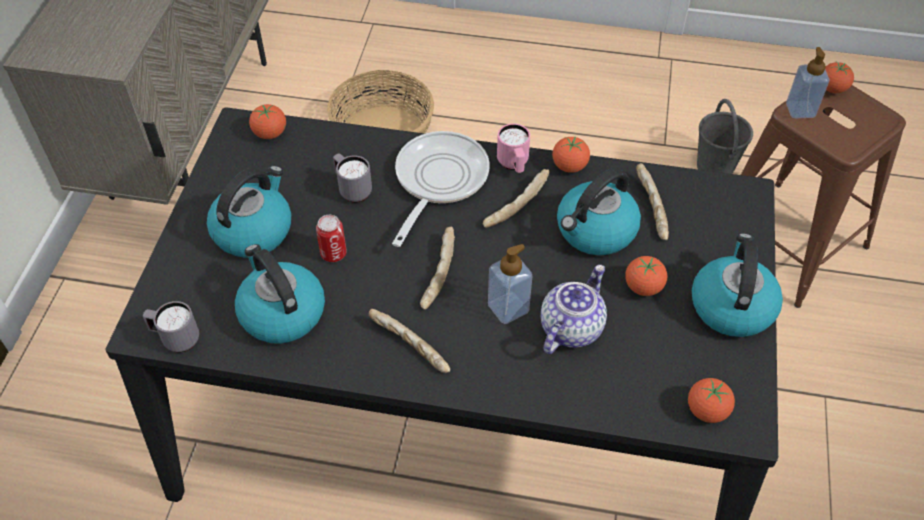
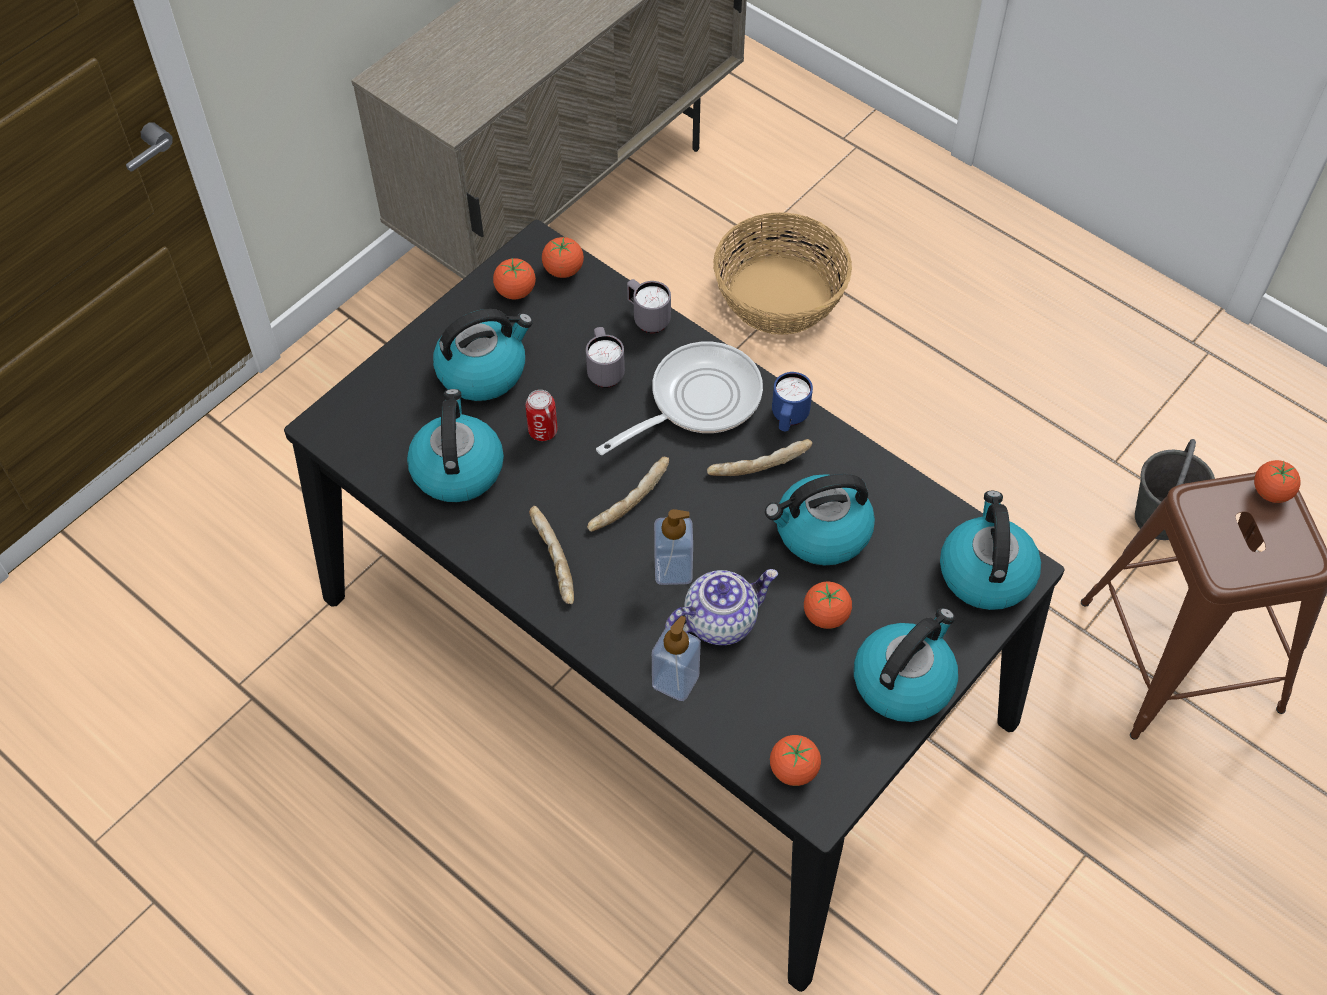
camera: 30 degrees right, 5 degrees up
grey mug [143,301,199,353] -> grey mug moved to [627,279,671,333]
pink mug [497,123,530,173] -> blue mug [772,372,813,431]
tomato [552,137,590,173] -> tomato moved to [493,258,536,300]
bread [636,163,669,240] -> none
soap dispenser [786,47,829,118] -> soap dispenser moved to [652,616,701,701]
none -> kettle [940,491,1041,610]

